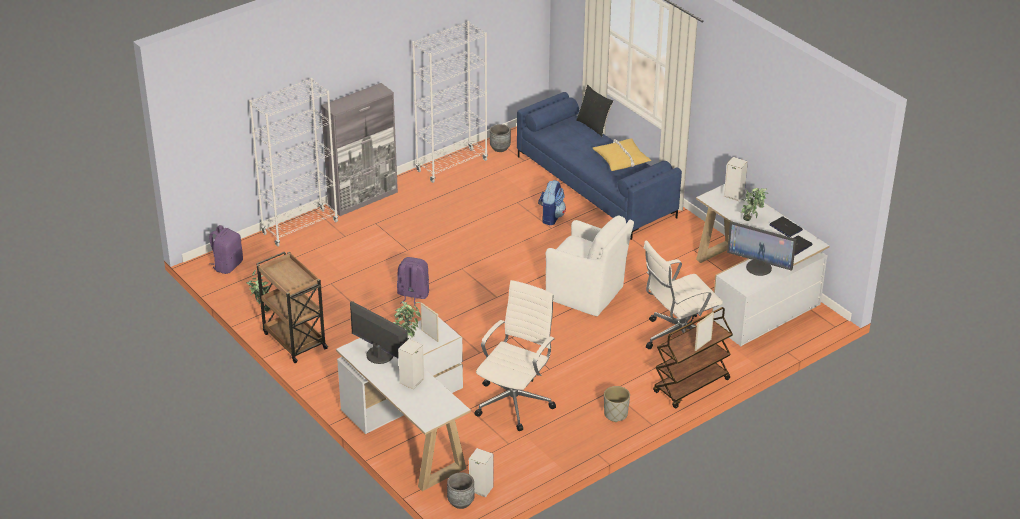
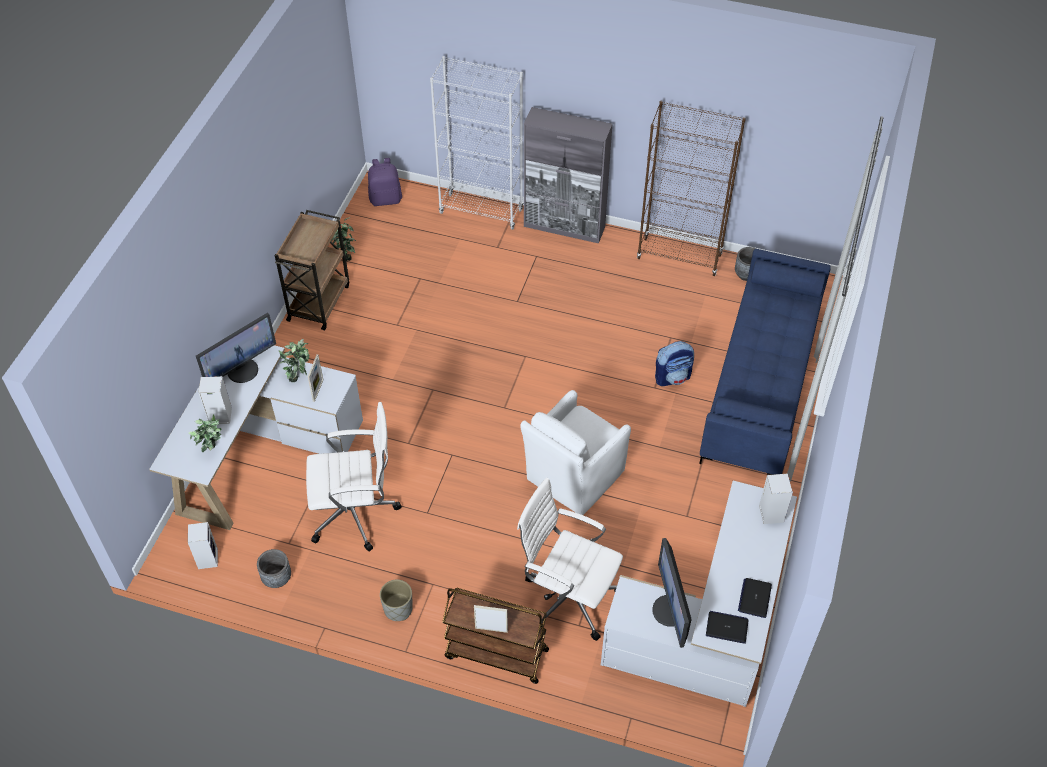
camera: 55 degrees right, 15 degrees up
monitor [350,301,408,364] -> monitor turned 45 degrees clockwise [196,313,276,383]
purple backpack [397,257,429,306] -> none
white bookcase [412,21,488,183] -> brown bookcase [637,101,746,276]
grey planter [447,473,475,509] -> grey planter moved to [257,549,291,588]
white armchair [546,216,634,316] -> white armchair turned 45 degrees clockwise [520,390,631,515]
black pillow [576,85,613,136] -> none
yellow pillow [593,138,651,171] -> none
potted plant [741,188,768,221] -> potted plant moved to [188,414,221,452]

